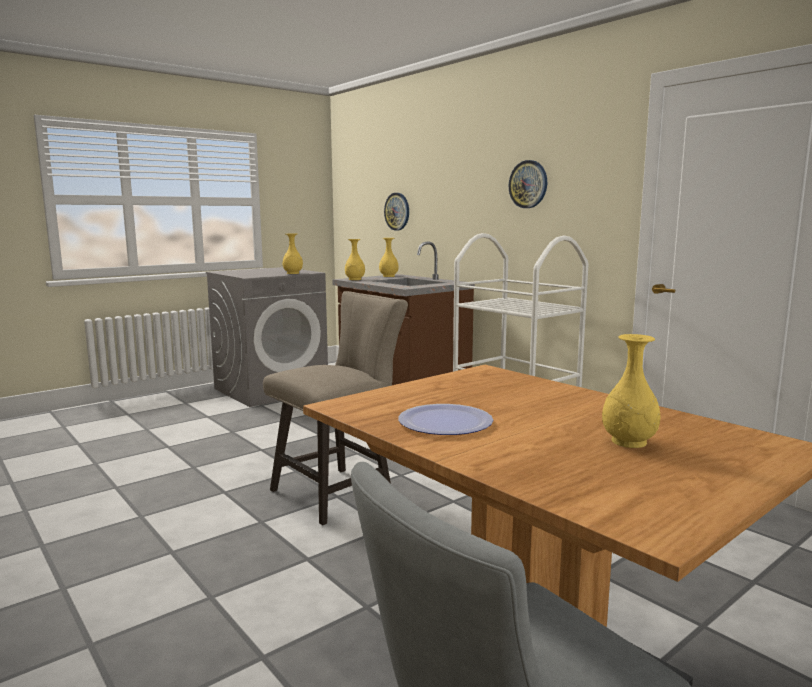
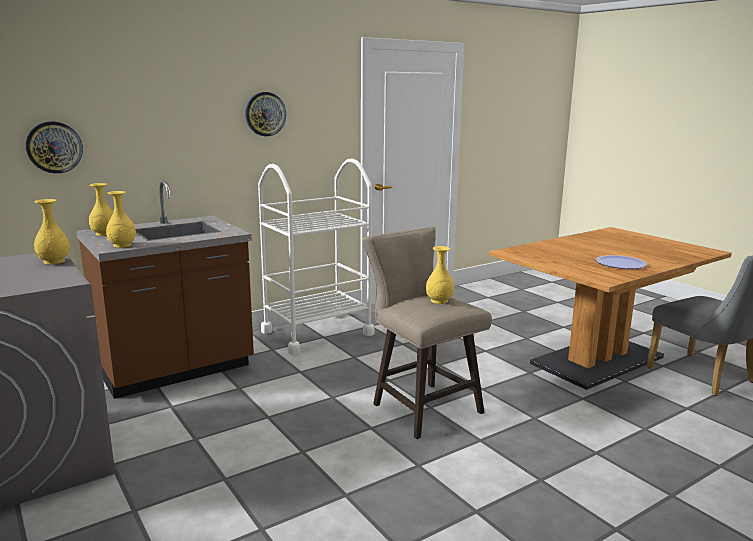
camera: 85 degrees left, 5 degrees up
yellow vase [602,334,661,448] -> yellow vase moved to [426,246,454,304]

